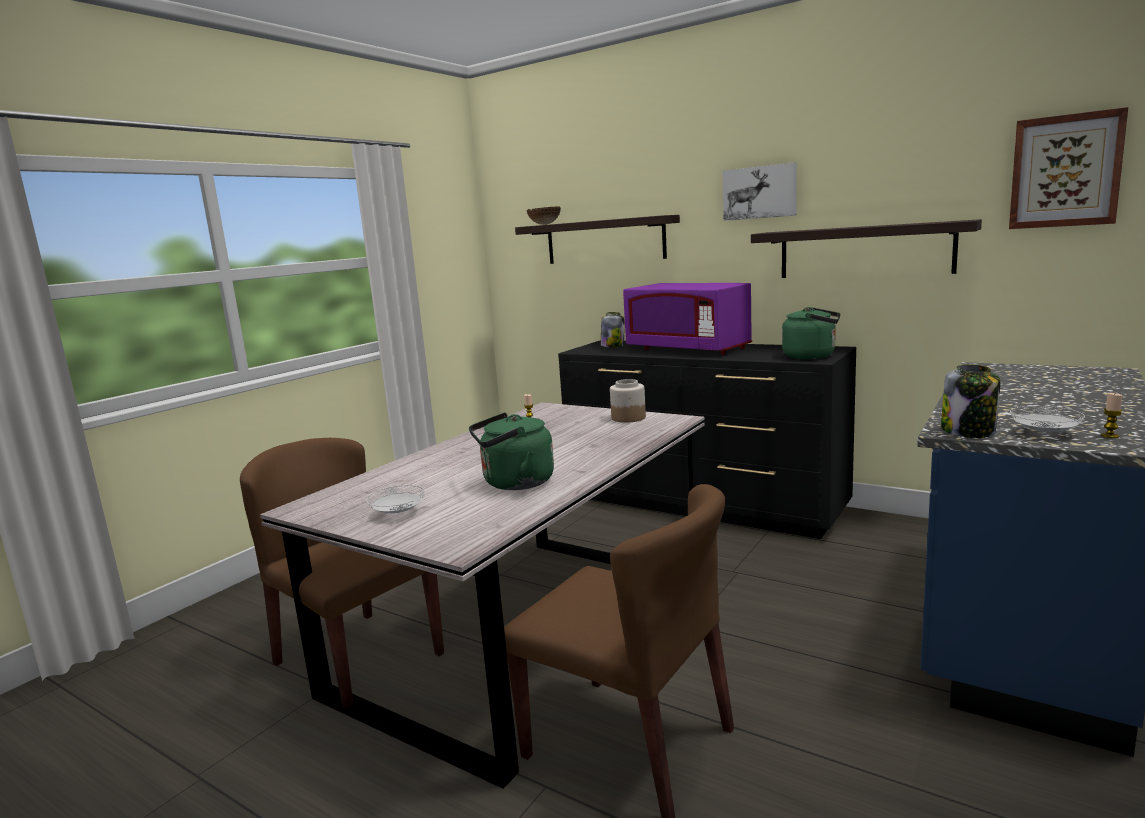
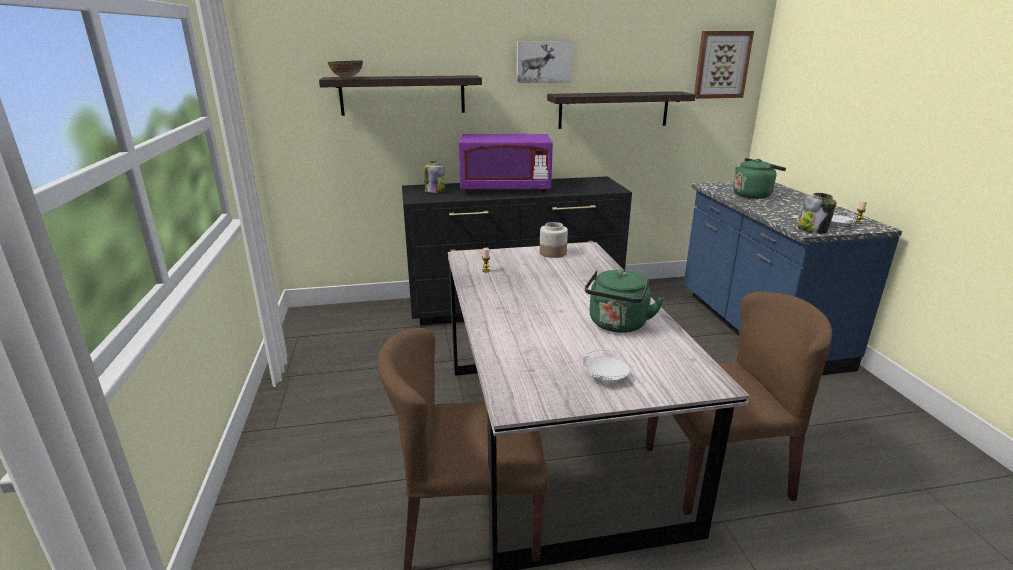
camera: 45 degrees left, 10 degrees up
green kettle [782,307,841,359] -> green kettle moved to [733,158,786,199]

